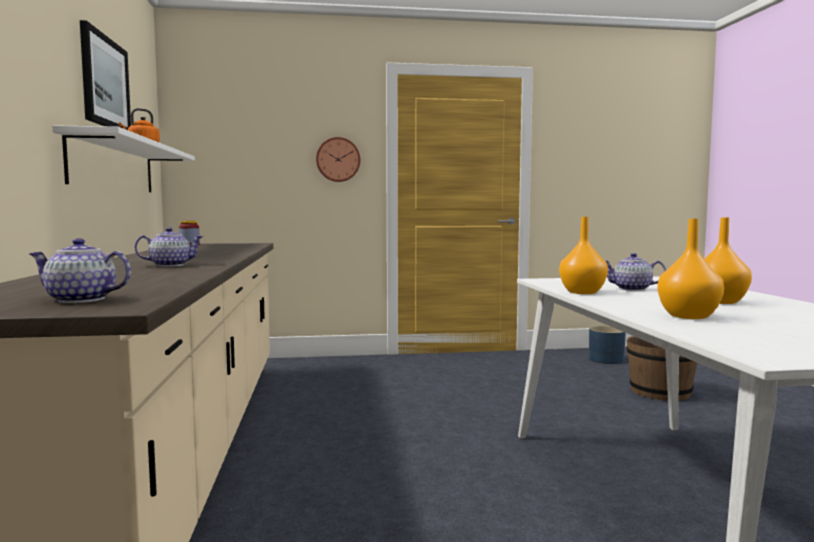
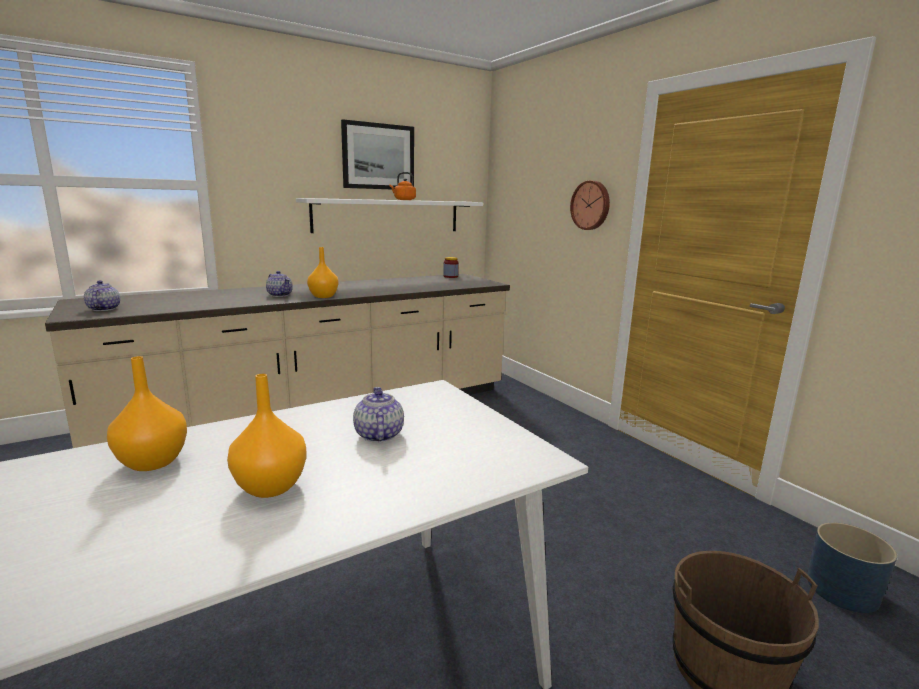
camera: 65 degrees right, 10 degrees up
orange vase [559,217,608,294] -> orange vase moved to [307,247,338,298]

